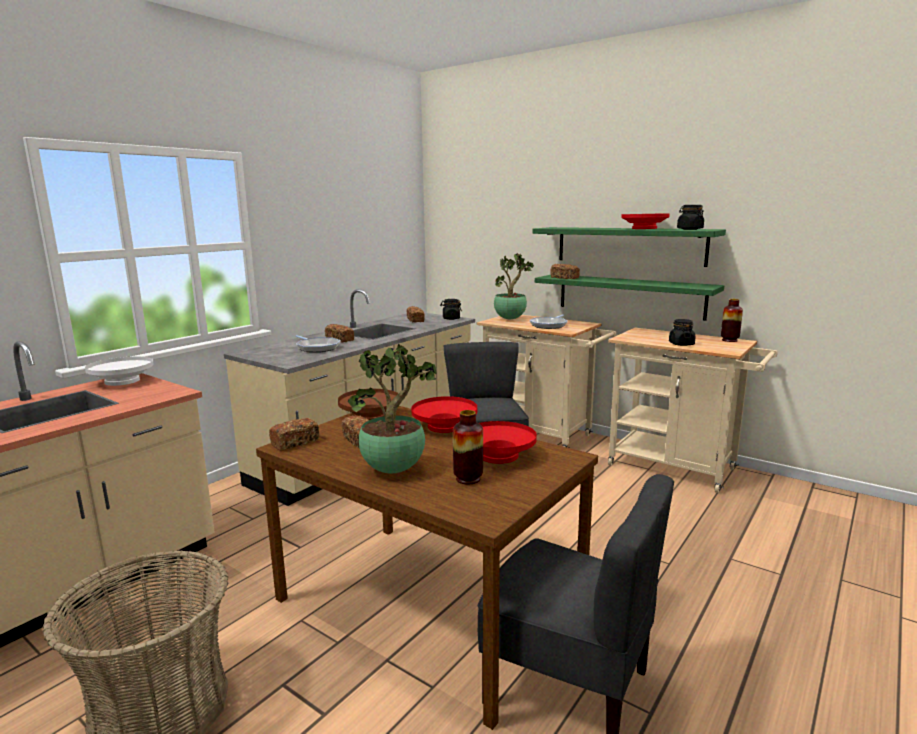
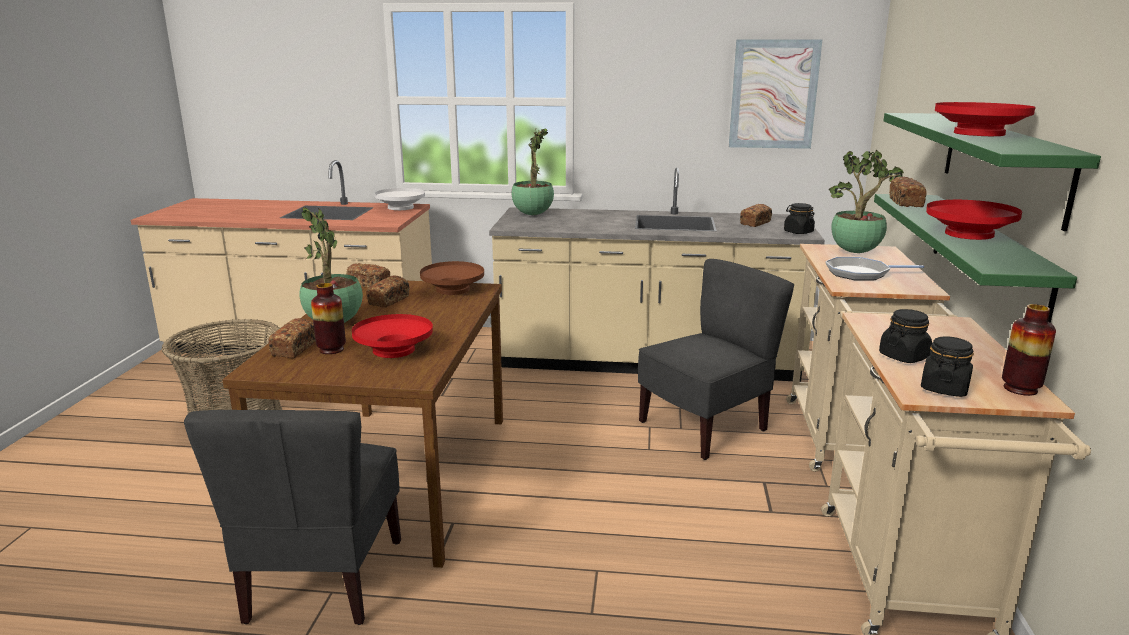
camera: 60 degrees right, 5 degrees up
frying pan [296,335,341,352] -> none
bread [325,324,354,342] -> bread moved to [268,318,316,358]
red bowl [411,396,477,433] -> red bowl moved to [926,200,1022,240]
black jar [677,205,704,230] -> black jar moved to [921,336,974,397]
none -> potted plant [511,129,554,215]
none -> picture [729,39,822,149]

